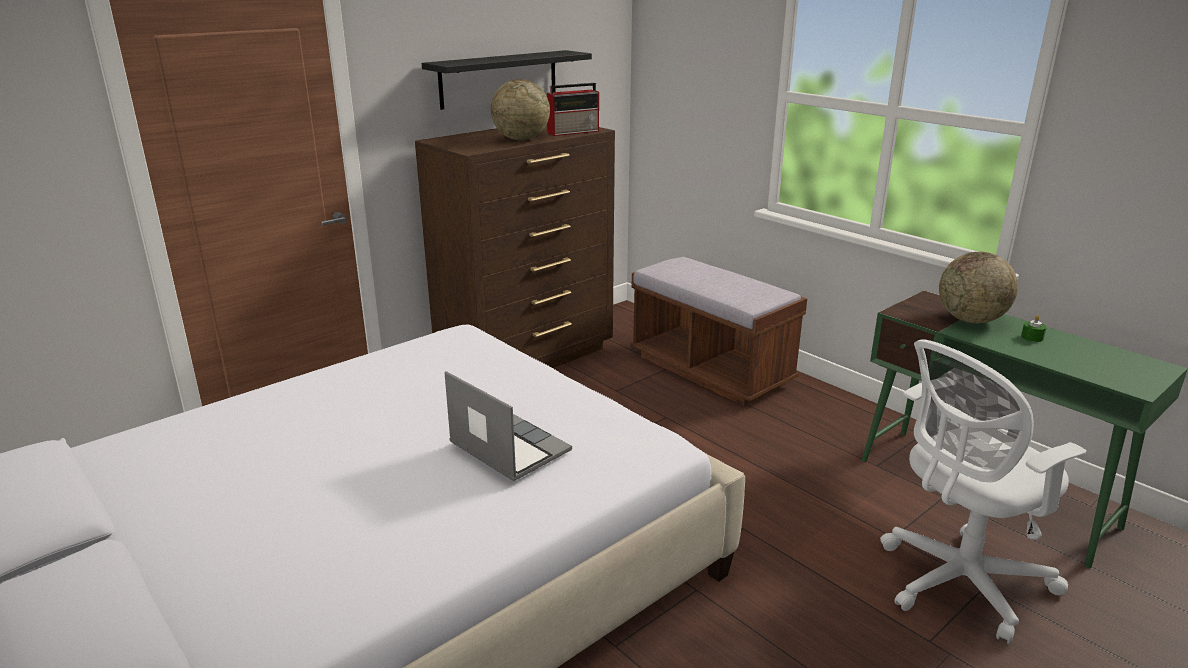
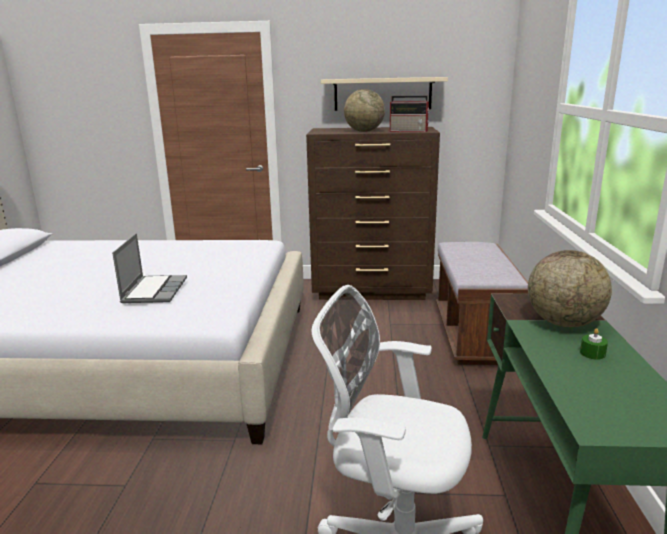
camera: 45 degrees right, 5 degrees down
black shelf [422,50,592,110] -> beige shelf [321,77,448,111]

